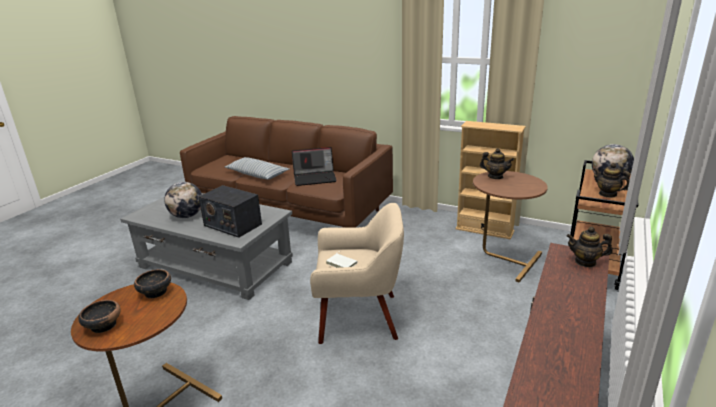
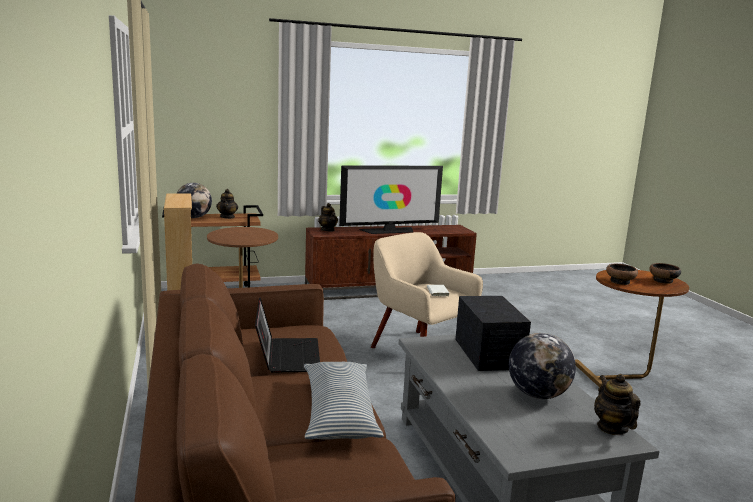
camera: 135 degrees left, 10 degrees down
laptop [292,147,337,186] -> laptop turned 45 degrees clockwise [255,297,320,373]
teapot [480,148,514,179] -> teapot moved to [594,374,640,435]
none -> television [339,165,443,234]

